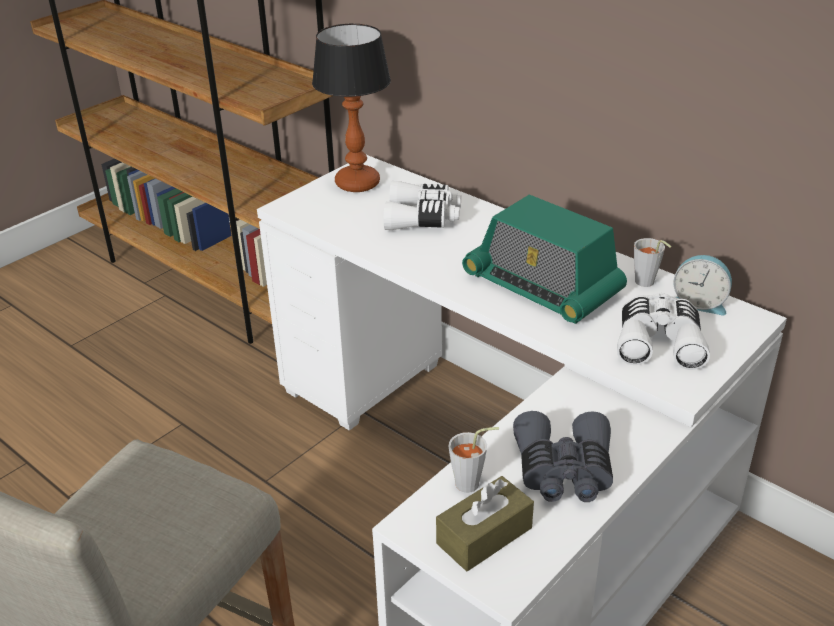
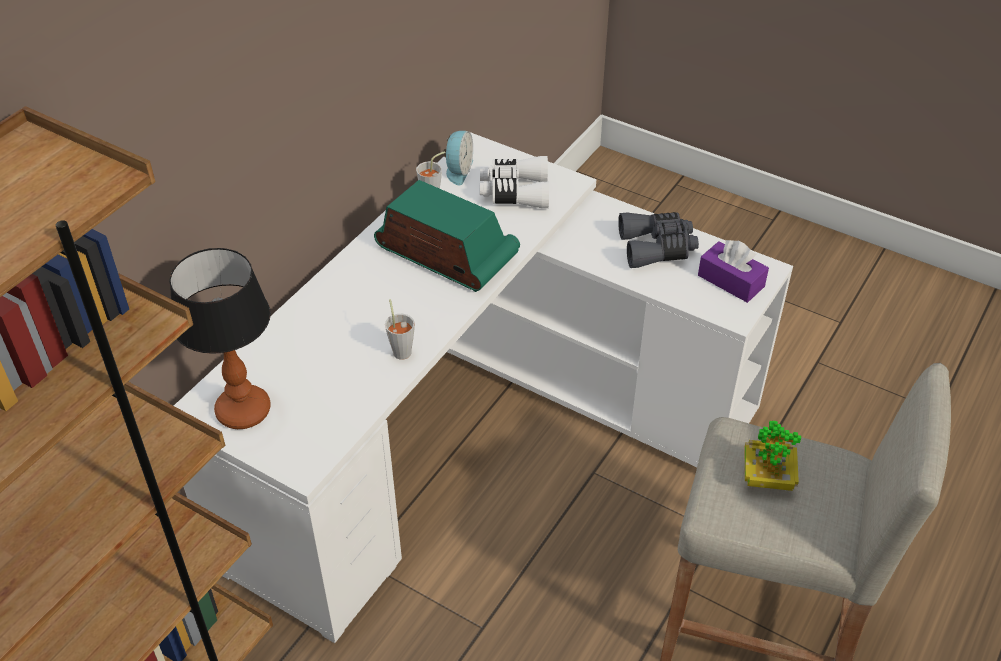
camera: 100 degrees left, 10 degrees up
white binoculars [384,181,461,230] -> none
brown tissue box [436,476,534,571] -> purple tissue box [698,240,769,303]
grey cup [449,427,499,493] -> grey cup moved to [385,299,415,360]
radio [462,195,627,324] -> radio turned 90 degrees counterclockwise [374,180,520,292]
none -> potted plant [745,421,801,491]

